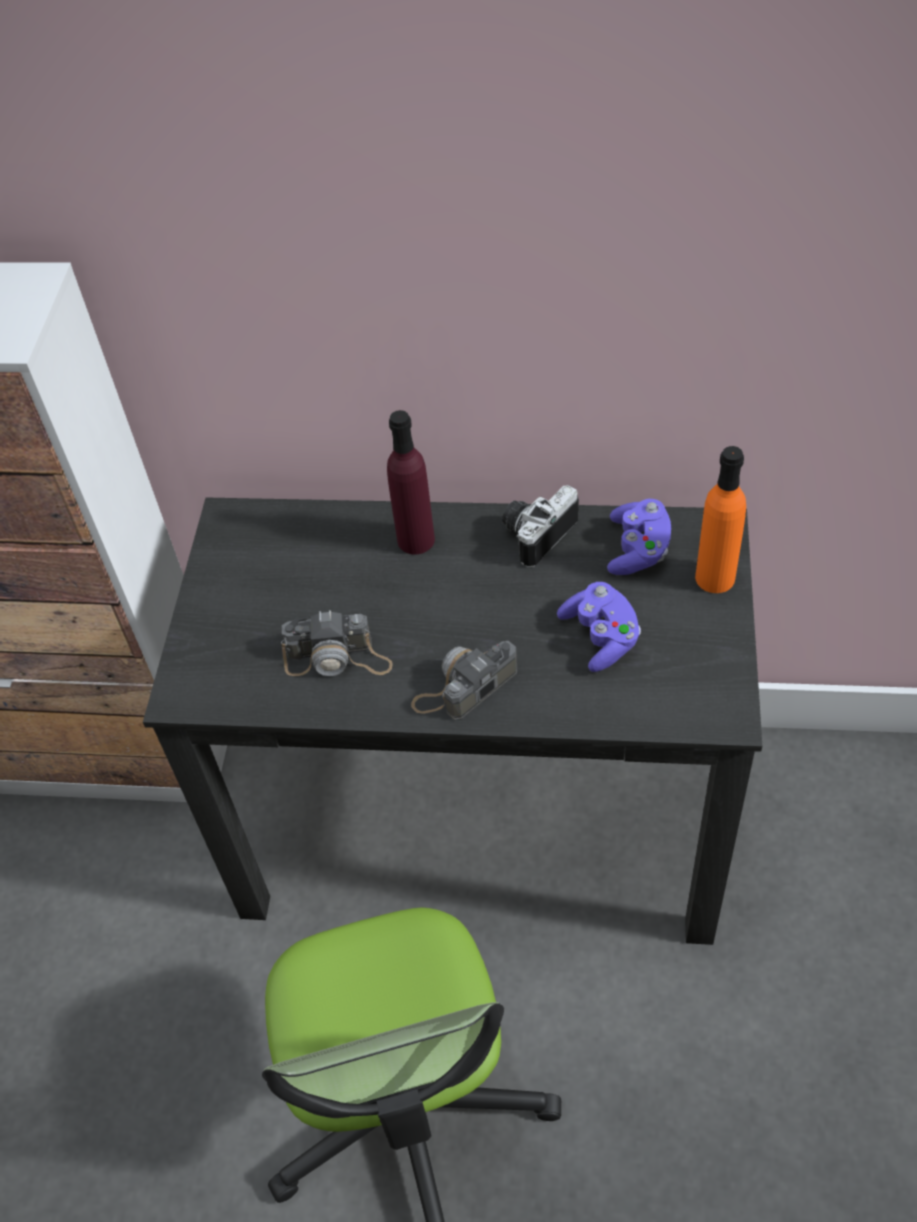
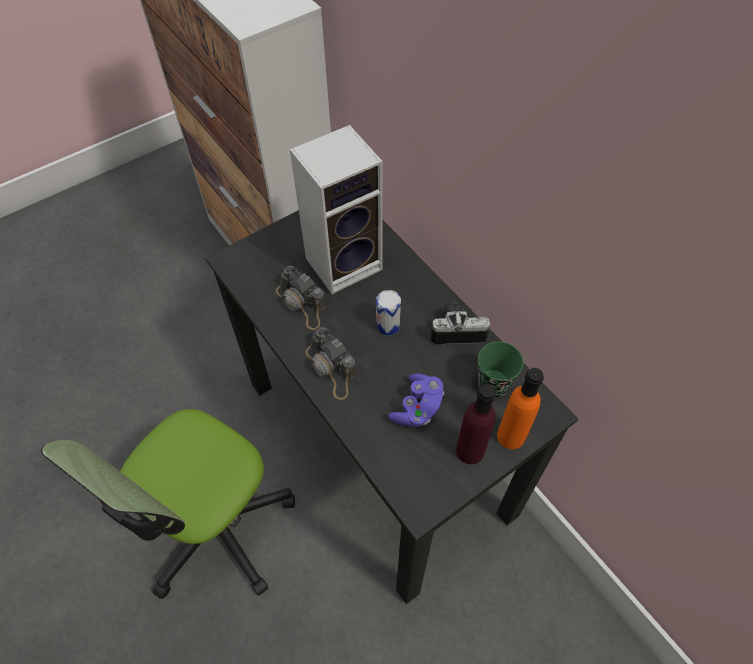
camera: 45 degrees right, 5 degrees up
purple bottle [387,410,435,554] -> purple bottle moved to [456,384,496,464]
camera [411,641,518,721] -> camera turned 135 degrees counterclockwise [306,327,356,400]
purple game controller [607,499,671,575] -> green cup [478,342,523,398]
none -> speaker [290,125,383,294]
none -> can [376,290,401,336]

